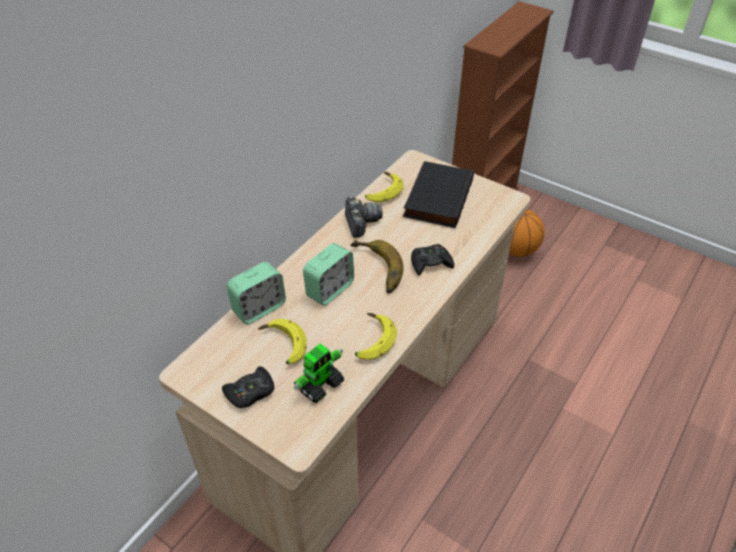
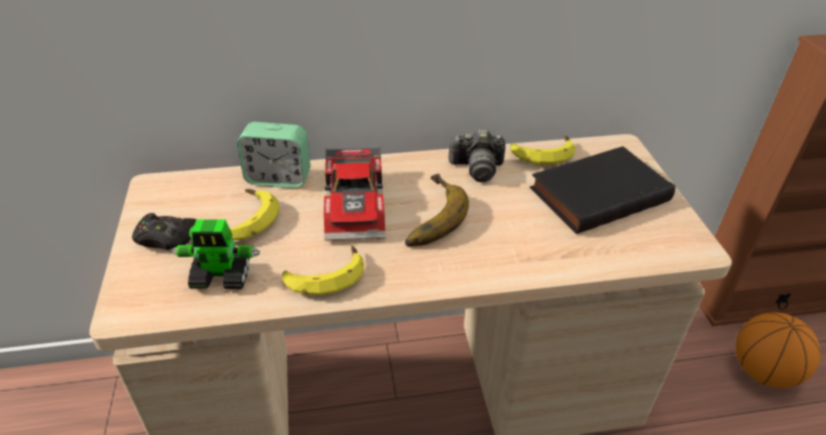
camera: 45 degrees right, 5 degrees down
alarm clock [303,243,354,306] -> toy car [324,146,385,241]
camera [345,196,383,238] -> camera turned 60 degrees clockwise [447,129,505,182]
black game controller [411,244,454,276] -> none

